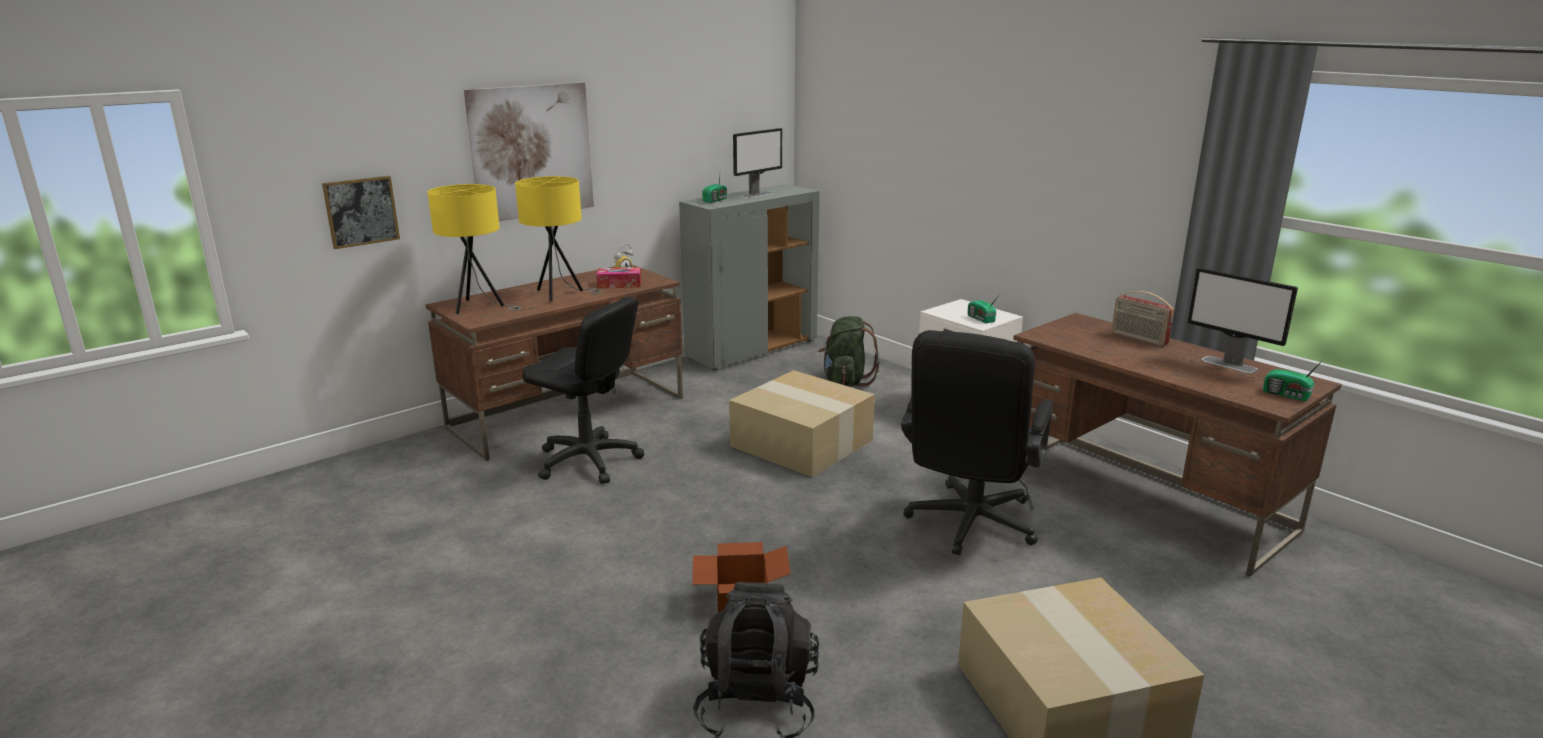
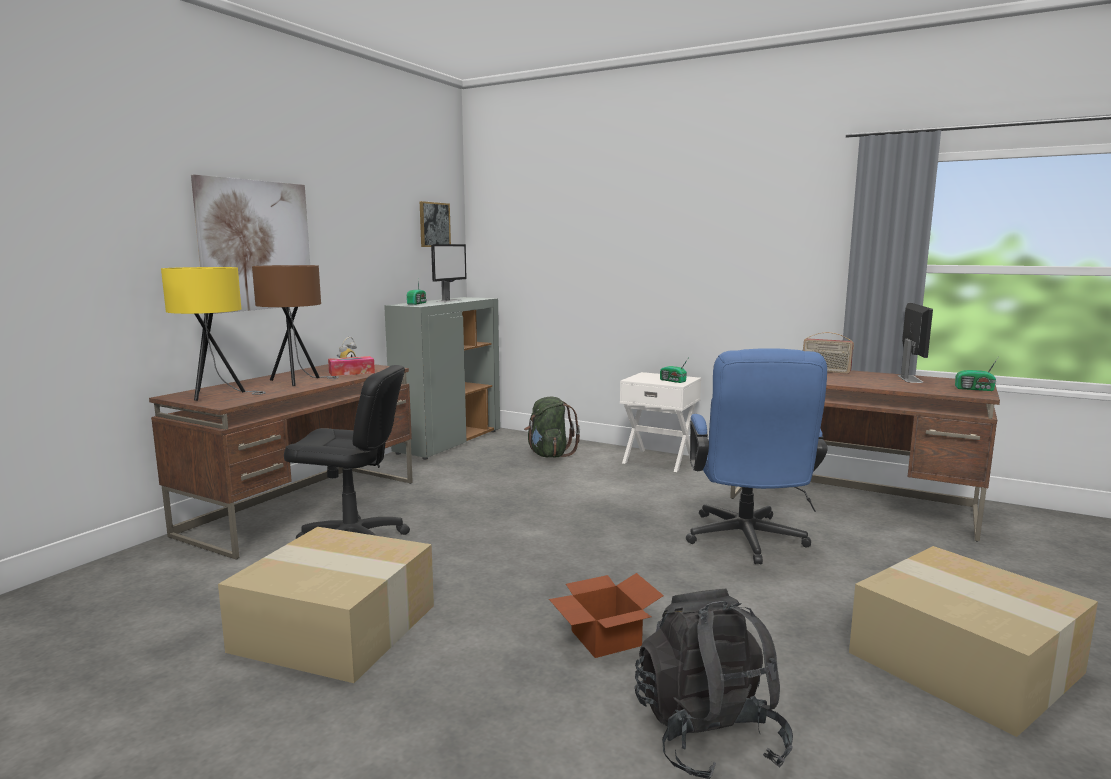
camera: 20 degrees left, 10 degrees down
picture [322,176,400,249] -> picture moved to [420,201,451,247]
yellow table lamp [515,176,602,302] -> brown table lamp [252,265,339,386]
cardboard box [729,370,875,477] -> cardboard box moved to [218,527,434,683]
black office chair [901,330,1053,555] -> blue office chair [686,348,828,564]
monitor [1188,268,1298,374] -> monitor turned 105 degrees counterclockwise [897,303,933,383]

